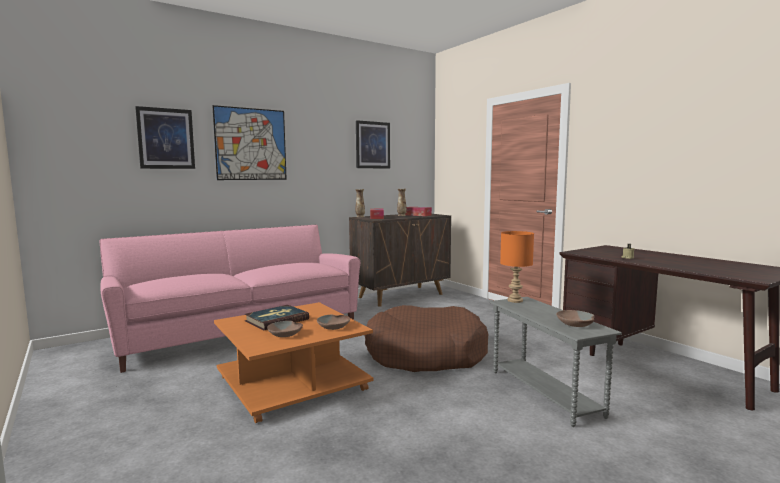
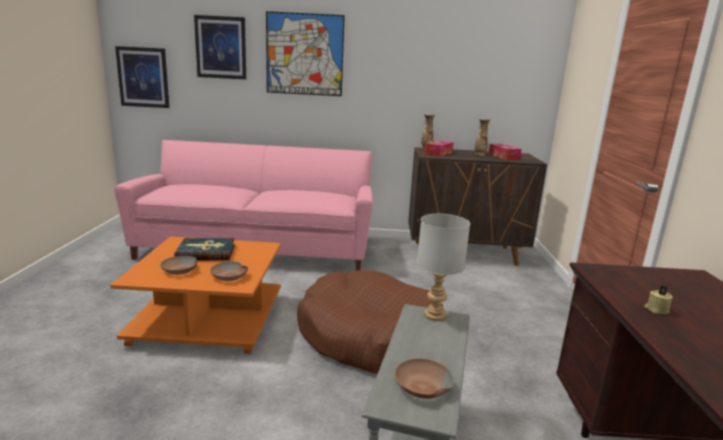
camera: 35 degrees right, 10 degrees up
picture [356,120,390,168] -> picture moved to [115,46,169,108]
orange table lamp [500,231,534,303] -> grey table lamp [417,214,470,321]

